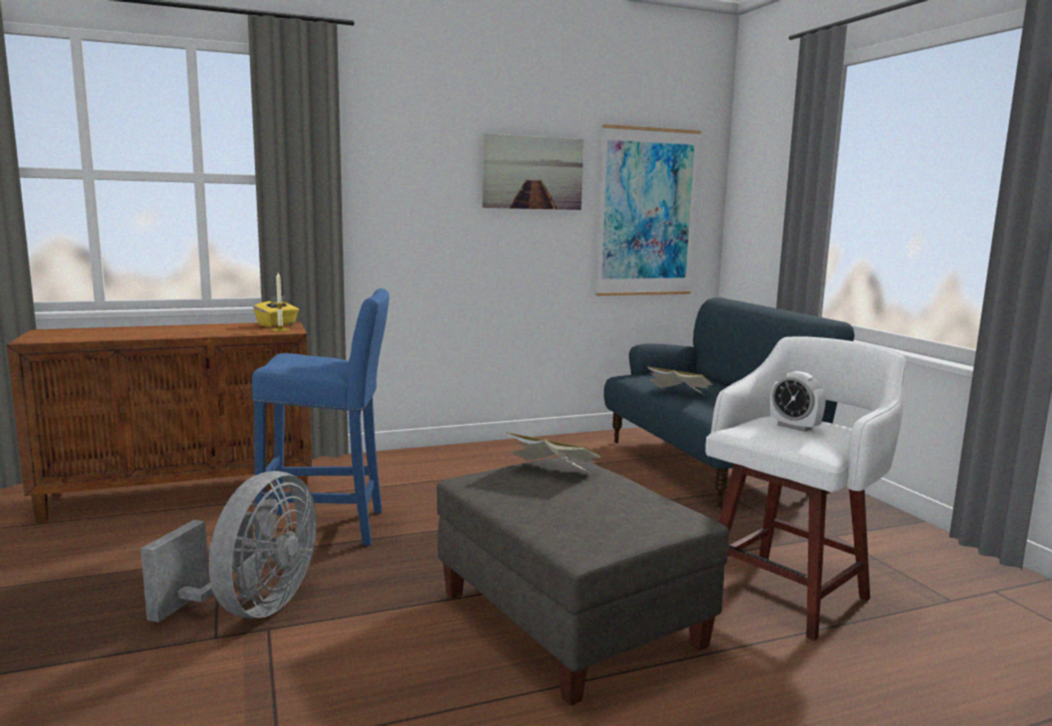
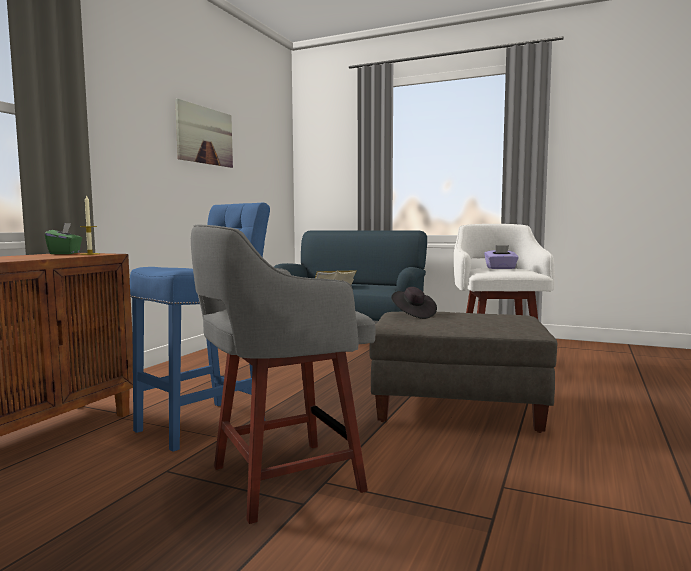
camera: 45 degrees left, 5 degrees down
grey fan [141,471,317,622] -> grey stool [191,225,376,524]
yellow tissue box [253,295,299,327] -> green tissue box [45,223,82,254]
book [506,432,603,473] -> black hat [391,287,437,319]
picture [595,124,701,296] -> none
alarm clock [770,371,826,432] -> purple tissue box [484,245,519,269]

